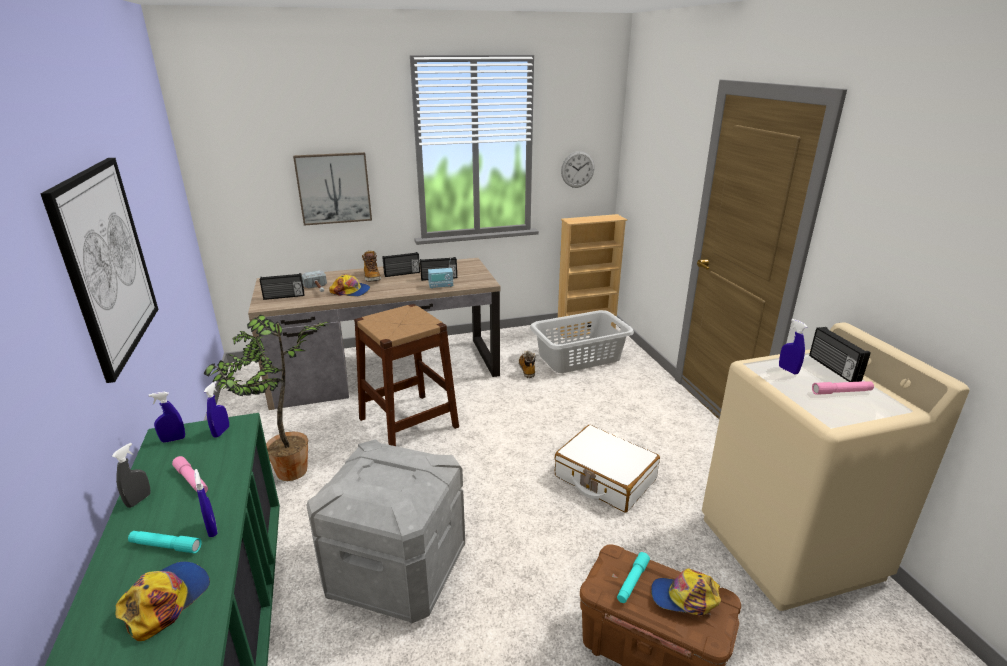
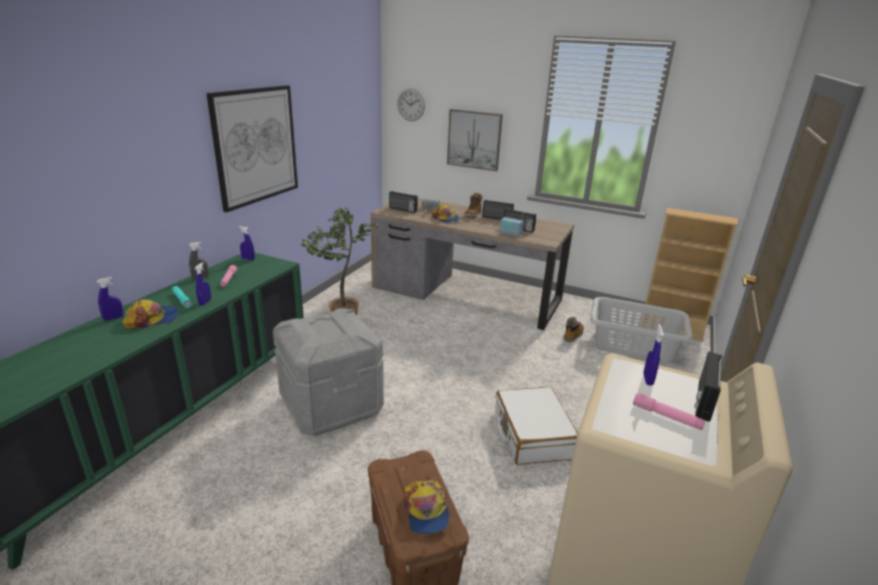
camera: 40 degrees right, 0 degrees up
blue spray bottle [204,381,229,438] -> blue spray bottle moved to [97,277,123,321]
brown stool [354,304,459,446] -> none
wall clock [561,151,595,188] -> wall clock moved to [397,88,425,121]
turquoise flashlight [617,552,650,603] -> none
cap [651,568,721,615] -> cap turned 150 degrees counterclockwise [404,480,450,534]

